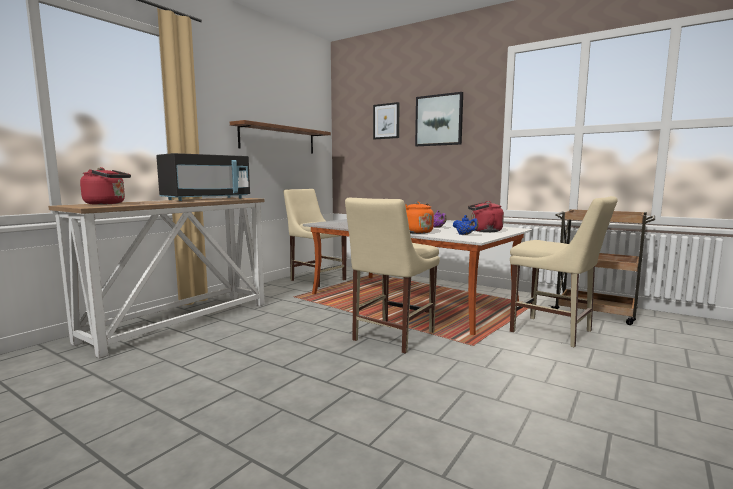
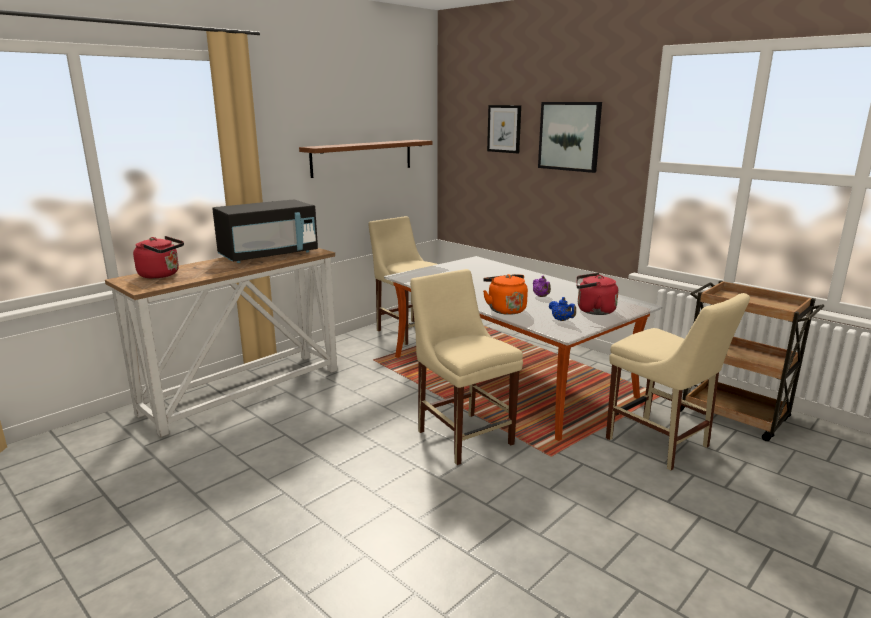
camera: 10 degrees right, 10 degrees up
beige chair [345,198,440,354] -> beige chair turned 105 degrees clockwise [410,269,523,465]

